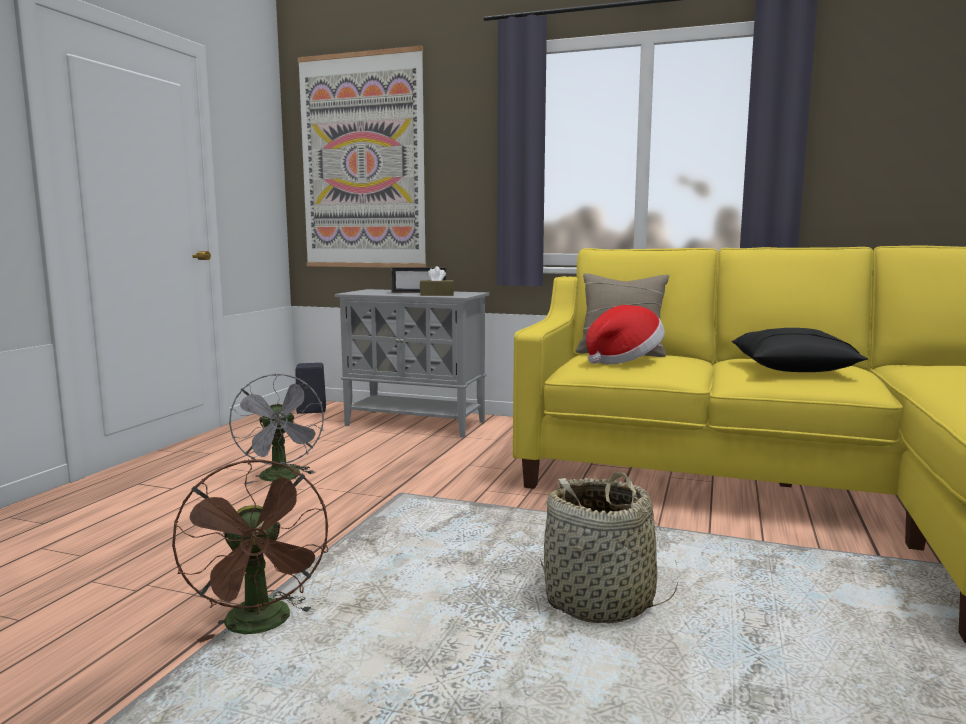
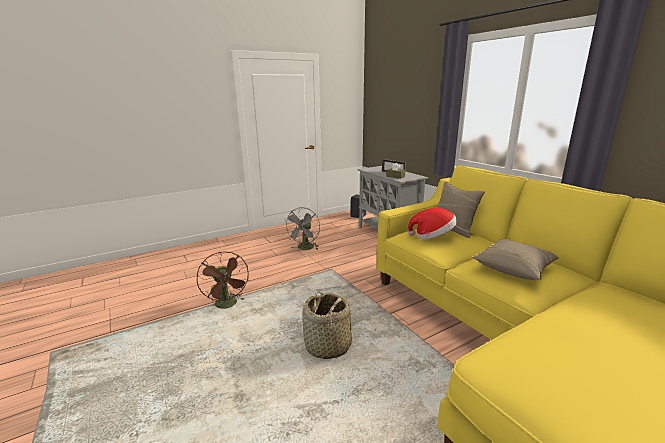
camera: 40 degrees right, 10 degrees up
brown fan [172,459,328,643] -> brown fan turned 45 degrees counterclockwise [197,252,250,312]
picture [298,46,426,268] -> none
black pillow [731,328,868,372] -> beige pillow [472,239,559,280]

